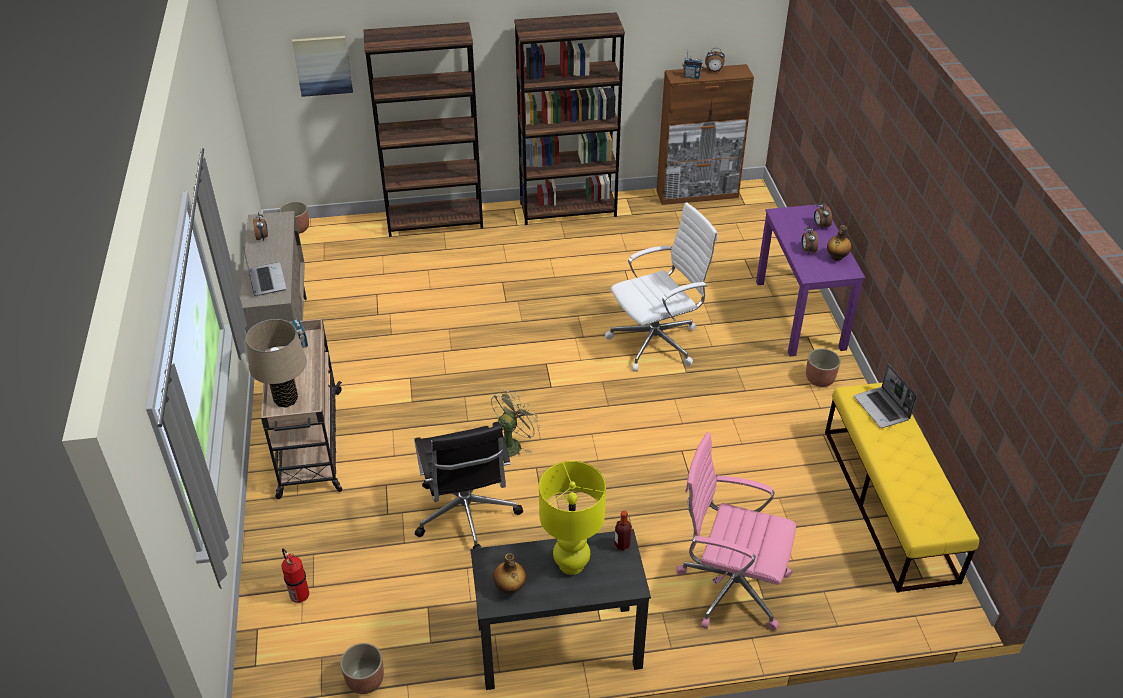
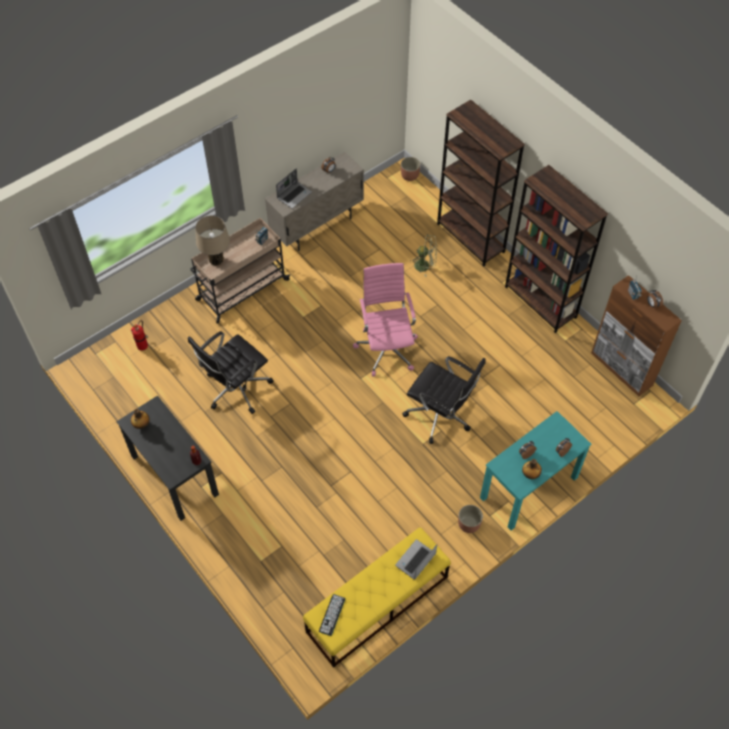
camera: 60 degrees right, 15 degrees up
picture [292,36,353,97] -> none
planter [340,643,384,694] -> none
green fan [491,389,540,457] -> green fan moved to [410,234,437,277]
yellow table lamp [539,461,606,575] -> none
white office chair [605,202,718,372] -> black office chair [402,356,486,444]
pink office chair [676,432,796,631] -> pink office chair moved to [353,263,418,377]
purple desk [756,204,865,356] -> turquoise desk [480,411,592,530]
none -> keyboard [319,594,345,636]

